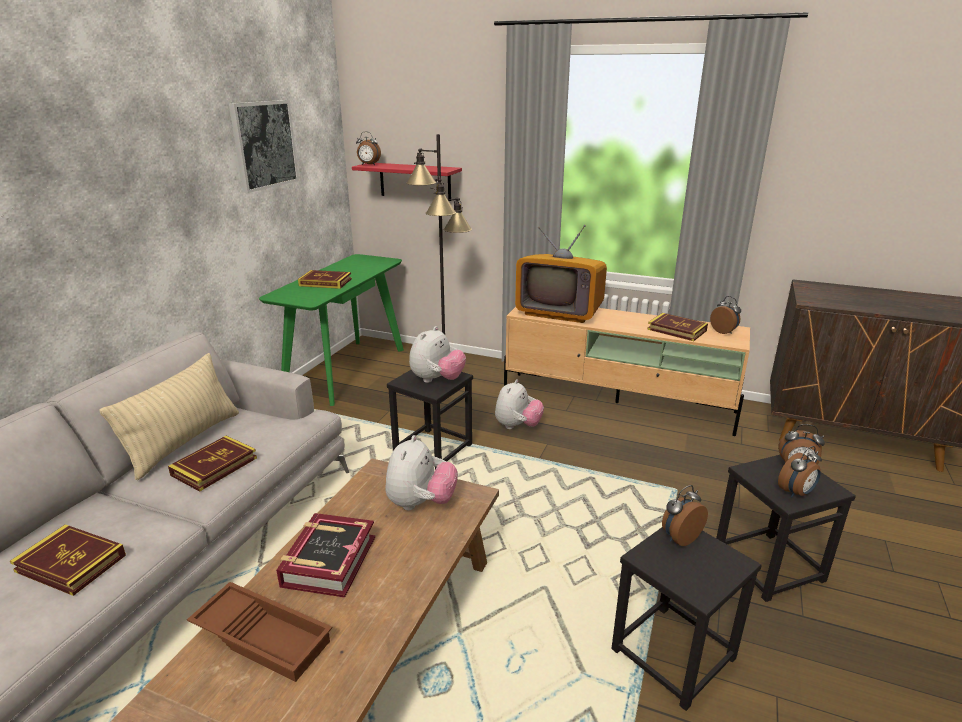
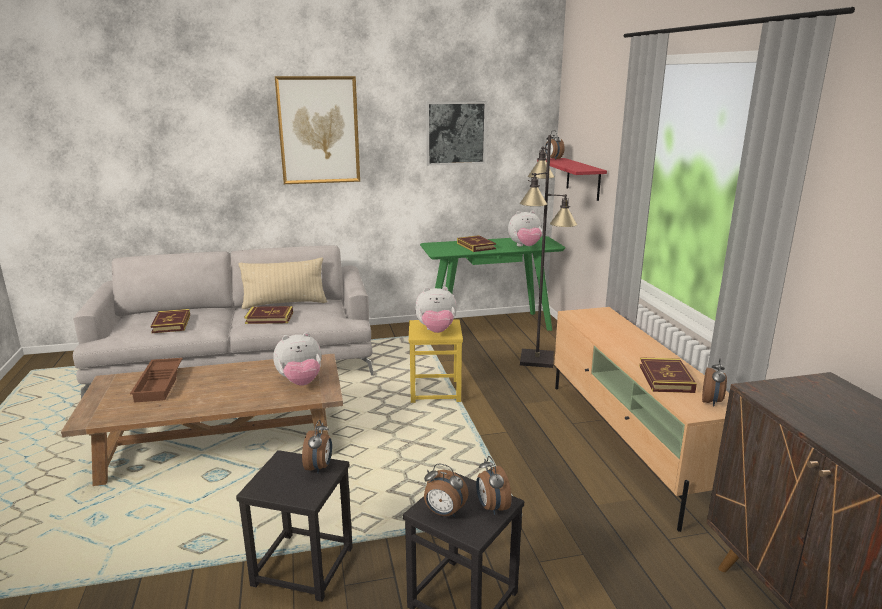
camera: 55 degrees right, 5 degrees down
book [276,513,375,598] -> none
black stool [387,370,473,470] -> yellow stool [409,320,463,403]
plush toy [495,379,544,429] -> plush toy moved to [508,210,542,246]
television [515,225,607,323] -> none
alarm clock [662,485,708,546] -> alarm clock turned 75 degrees clockwise [302,420,332,474]
none -> picture [275,76,360,184]

